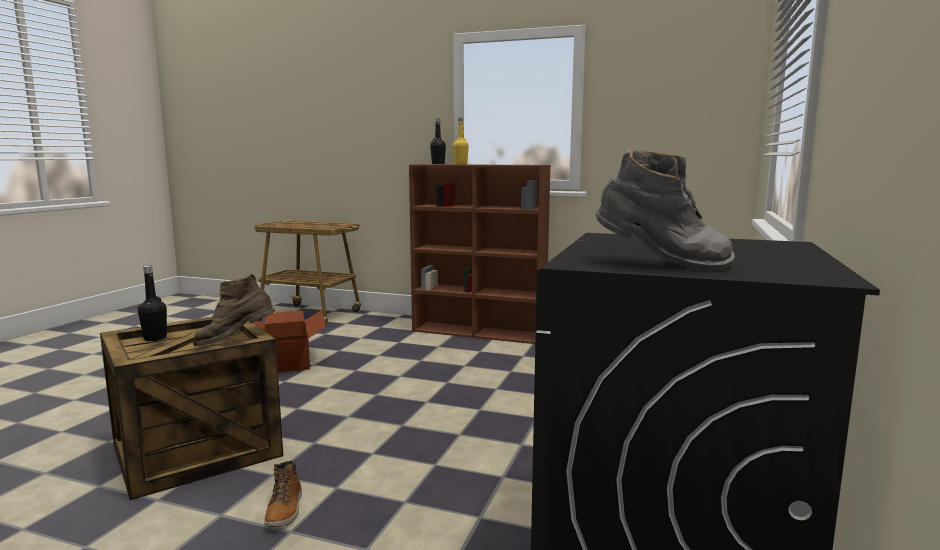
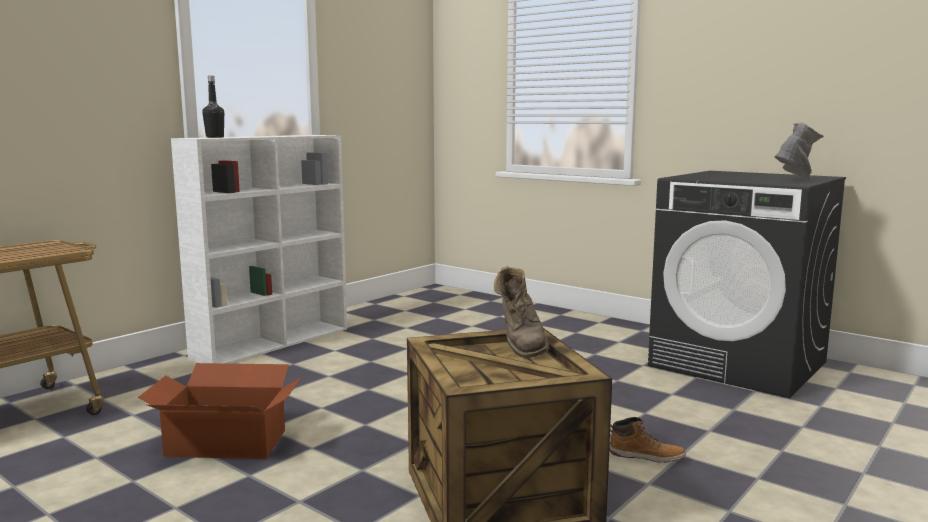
camera: 70 degrees left, 0 degrees up
black bottle [138,266,167,341] -> none
brown bookcase [409,164,551,344] -> white bookcase [171,135,347,364]
yellow bottle [453,118,469,164] -> none

